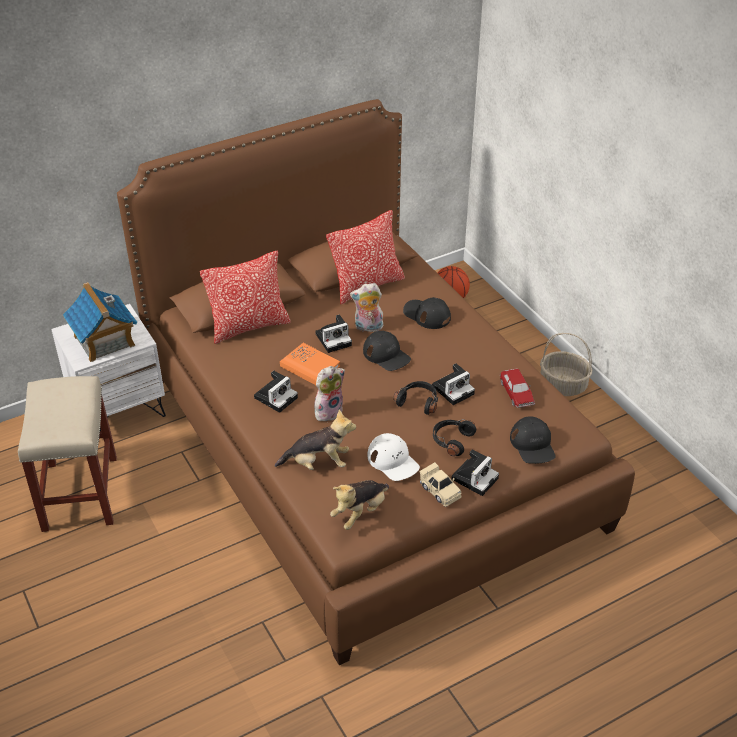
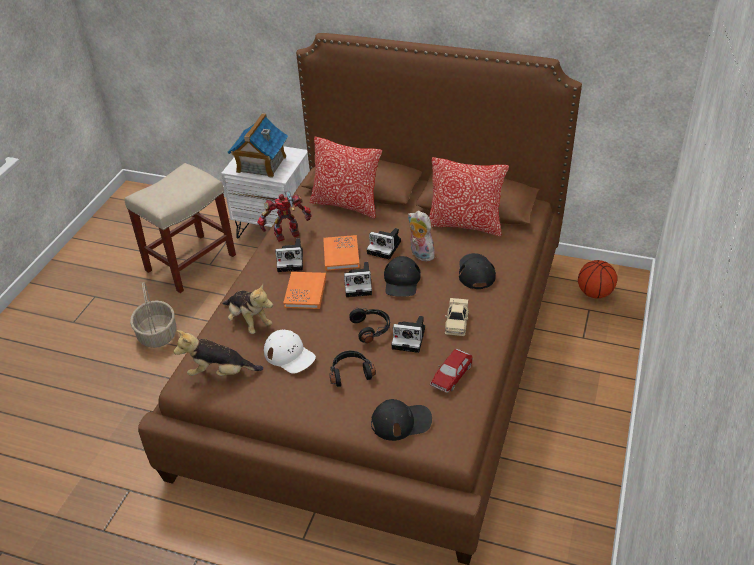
camera: 50 degrees right, 0 degrees up
plush toy [314,366,345,421] -> orange book [283,272,326,309]
white cap [367,433,420,481] -> white cap turned 60 degrees counterclockwise [264,330,316,374]
beige toy car [419,462,462,507] -> beige toy car moved to [445,298,469,336]
camera [451,449,499,496] -> camera moved to [344,262,372,297]
black cap [510,416,556,464] -> black cap turned 135 degrees counterclockwise [371,399,432,441]
basket [540,333,592,396] -> basket moved to [130,282,176,348]
none -> toy robot [257,191,311,242]

